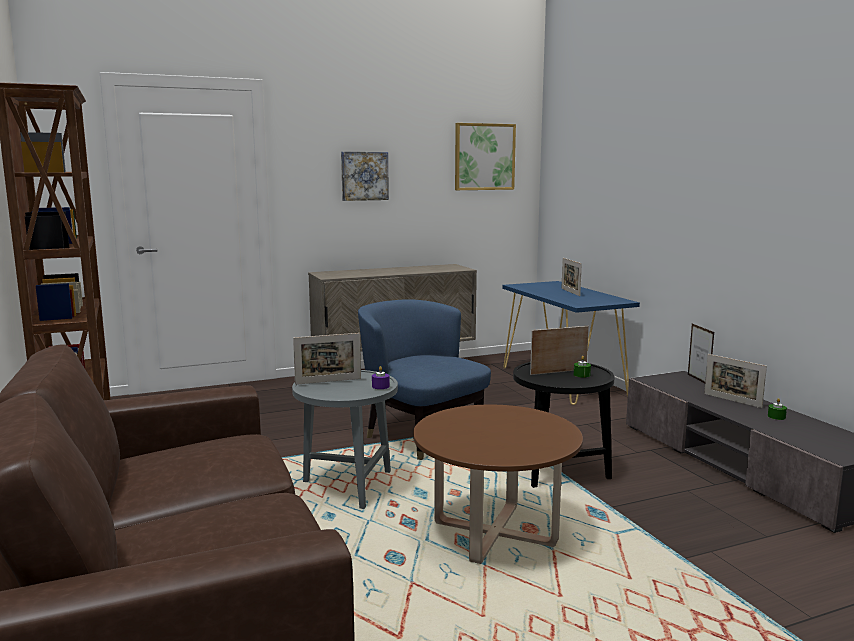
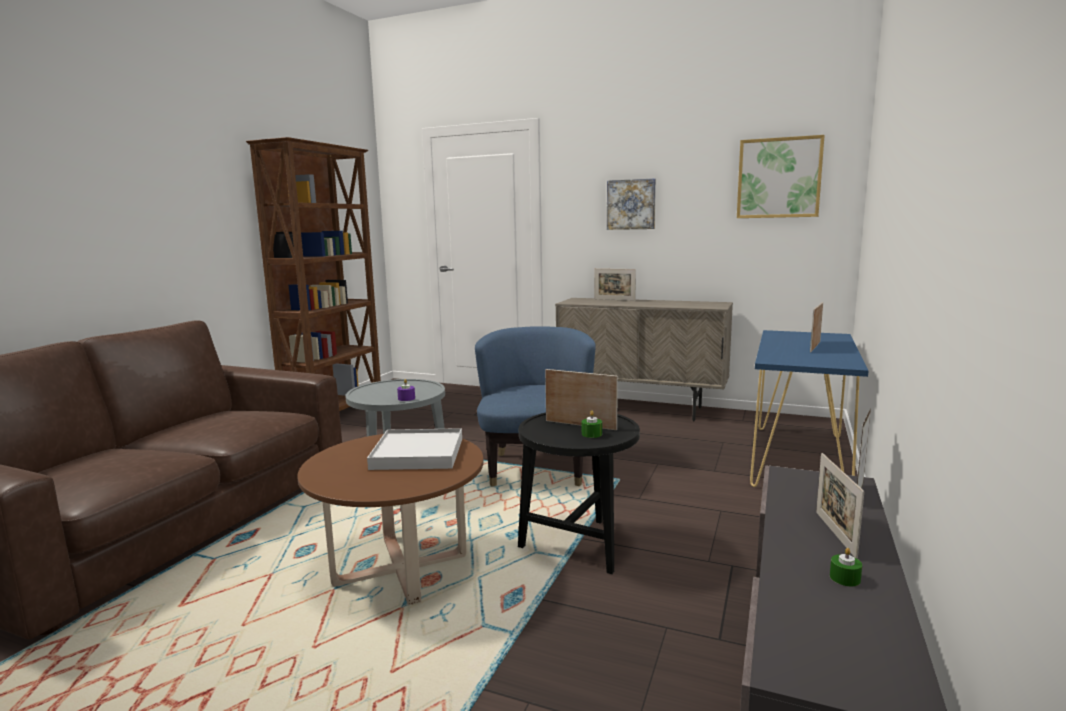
camera: 45 degrees right, 0 degrees up
picture frame [293,333,361,385] -> picture frame moved to [594,268,636,301]
none -> white tray [367,428,462,470]

